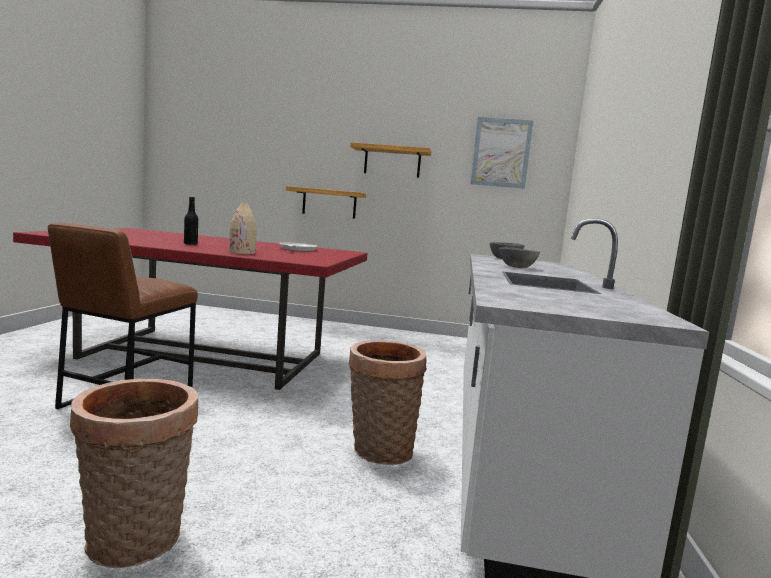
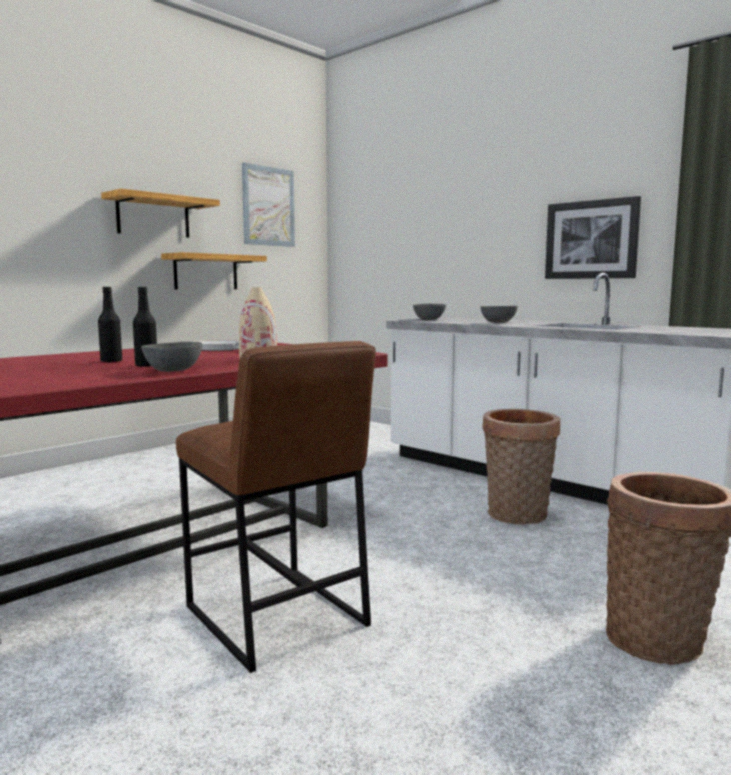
camera: 55 degrees left, 0 degrees up
shelf [286,186,366,219] -> shelf moved to [161,252,267,290]
none -> black bottle [98,287,122,363]
none -> grey bowl [141,342,202,372]
none -> picture [545,196,641,279]

